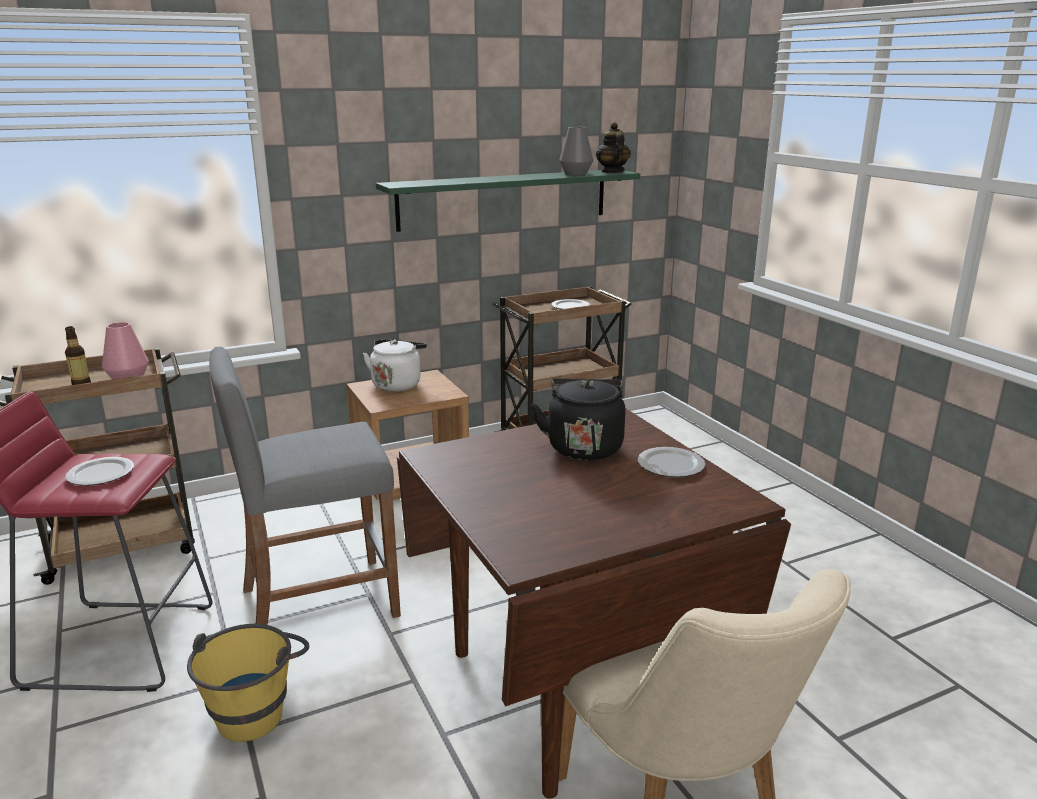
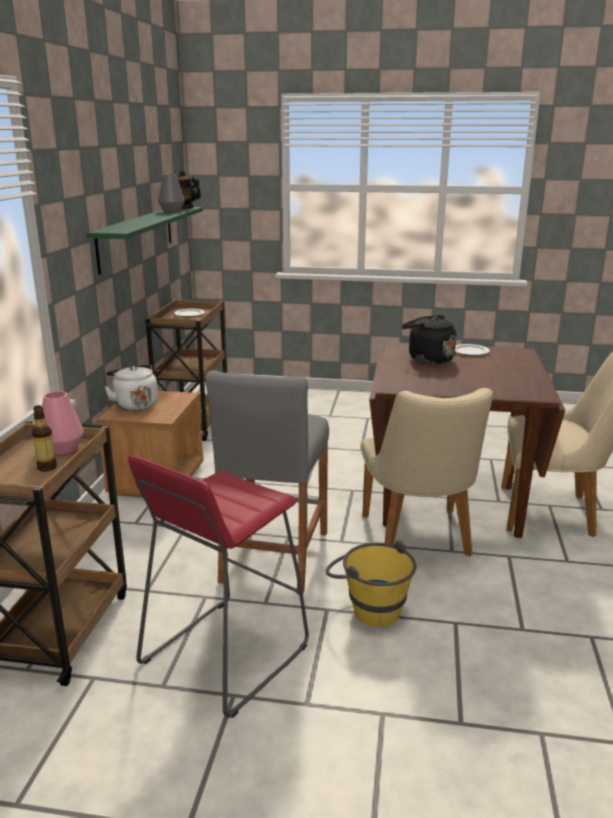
camera: 55 degrees left, 0 degrees up
plate [65,457,134,486] -> none
none -> beige chair [361,388,493,557]

